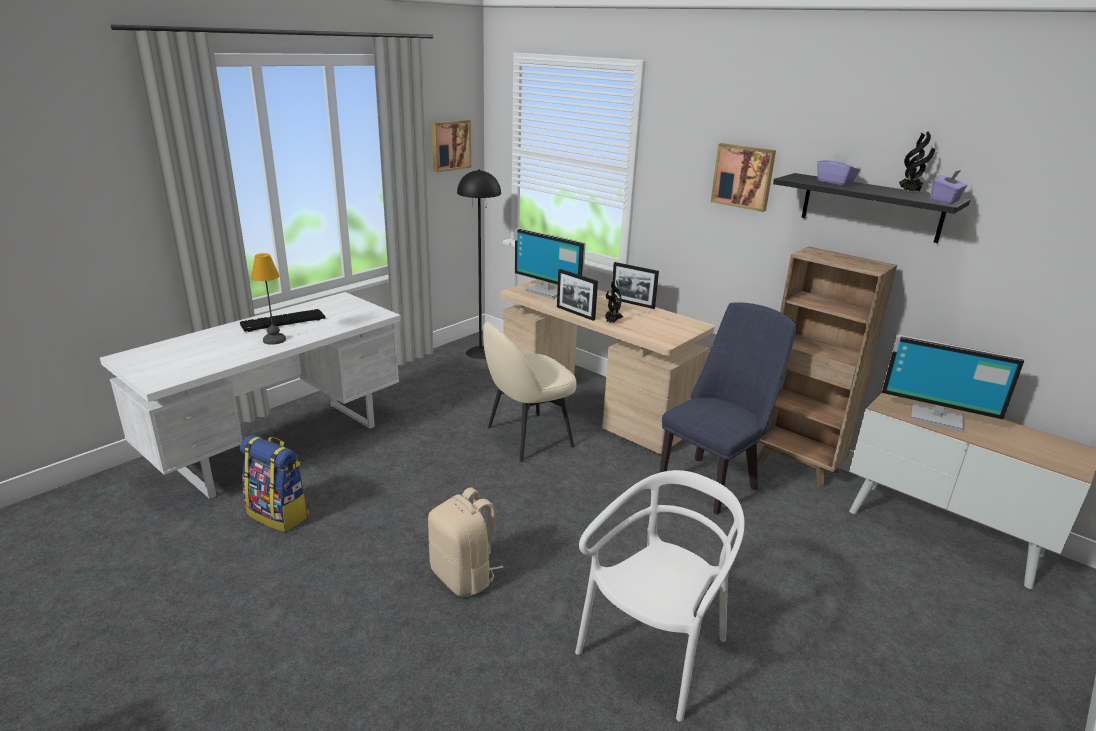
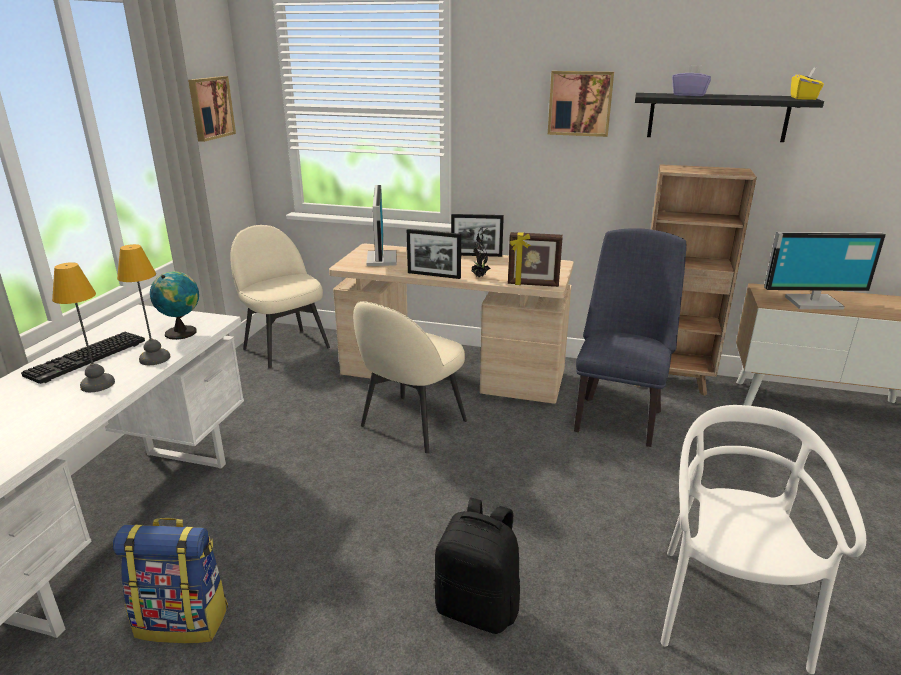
camera: 25 degrees left, 0 degrees up
beige backpack [428,487,503,597] -> black backpack [434,498,520,634]
black floor lamp [457,169,501,359] -> beige chair [230,225,330,368]
monitor [515,228,586,299] -> monitor turned 105 degrees counterclockwise [367,185,397,266]
potted plant [899,132,935,193] -> none
purple tissue box [931,170,967,204] -> yellow tissue box [791,68,824,100]
none -> table lamp [117,244,170,365]
none -> globe [150,271,199,340]
none -> picture frame [508,232,563,287]

